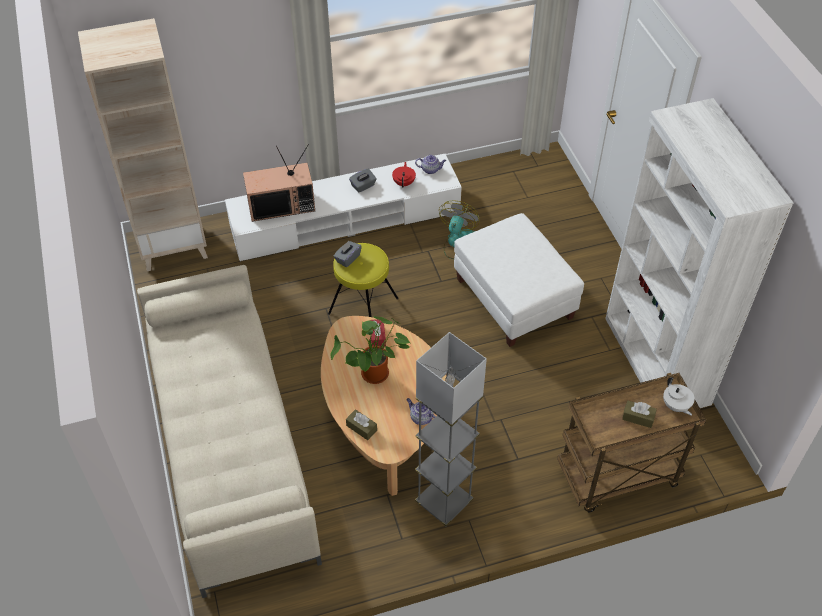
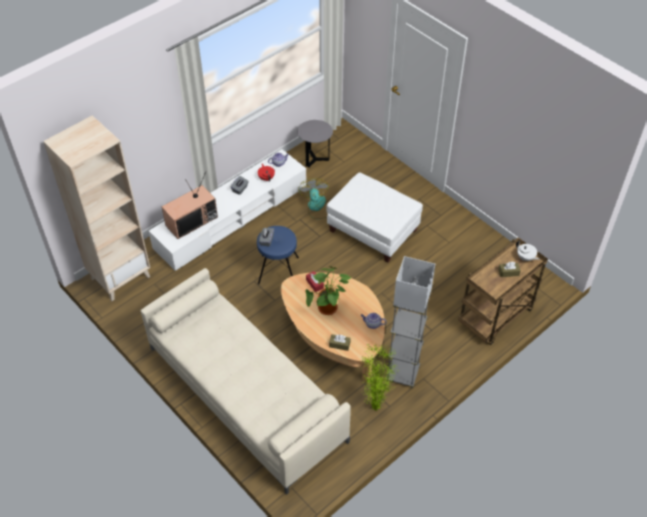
camera: 25 degrees left, 0 degrees up
yellow stool [328,243,399,317] -> blue stool [257,226,299,285]
white bookcase [605,98,794,408] -> none
none -> grey side table [297,120,333,167]
none -> potted plant [361,342,399,411]

